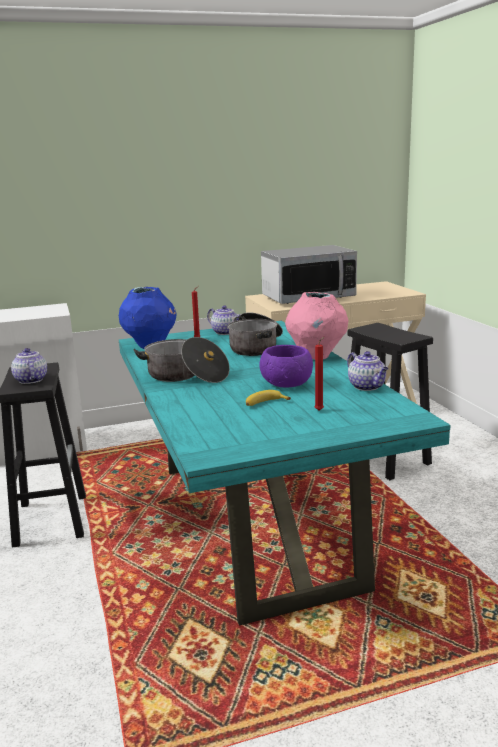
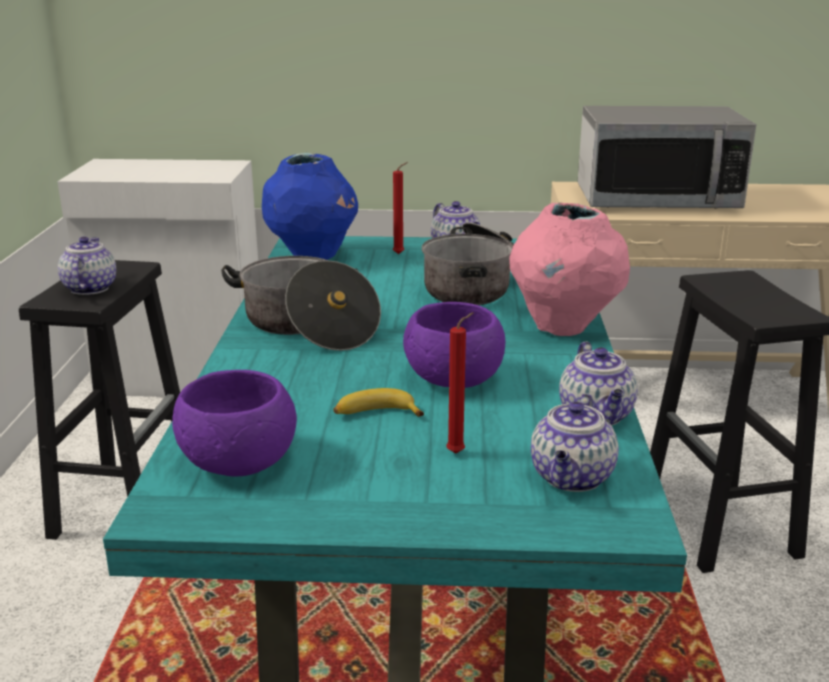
camera: 20 degrees right, 5 degrees up
none -> purple bowl [172,370,297,476]
none -> teapot [531,394,619,492]

